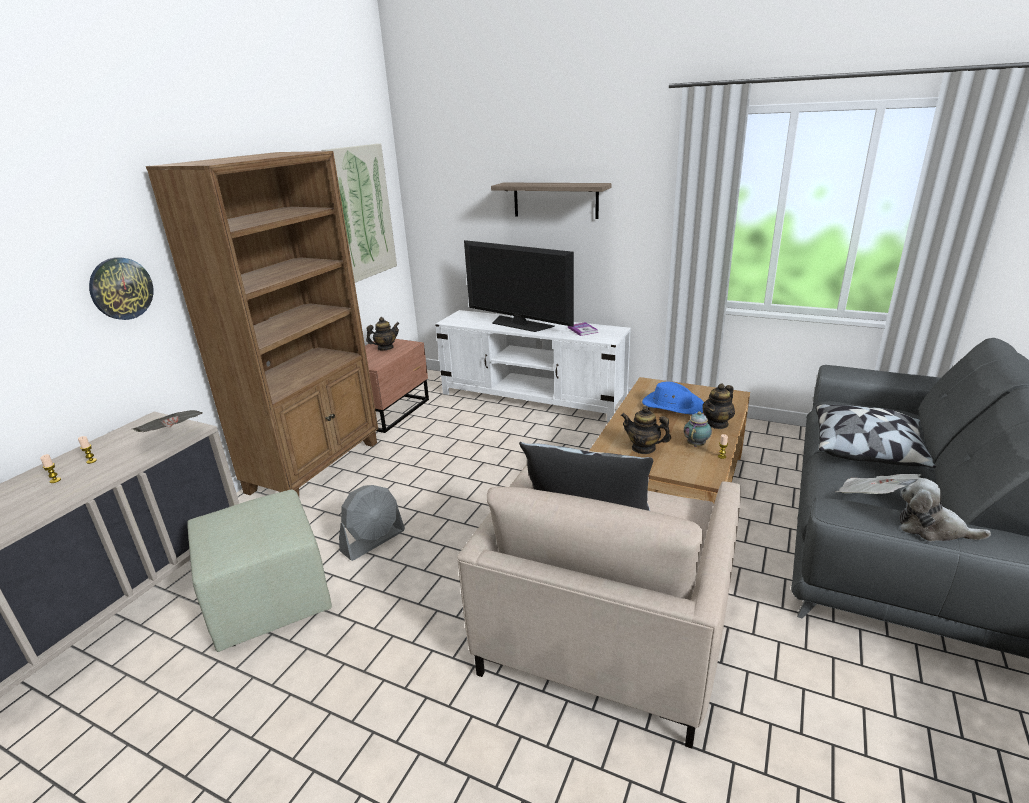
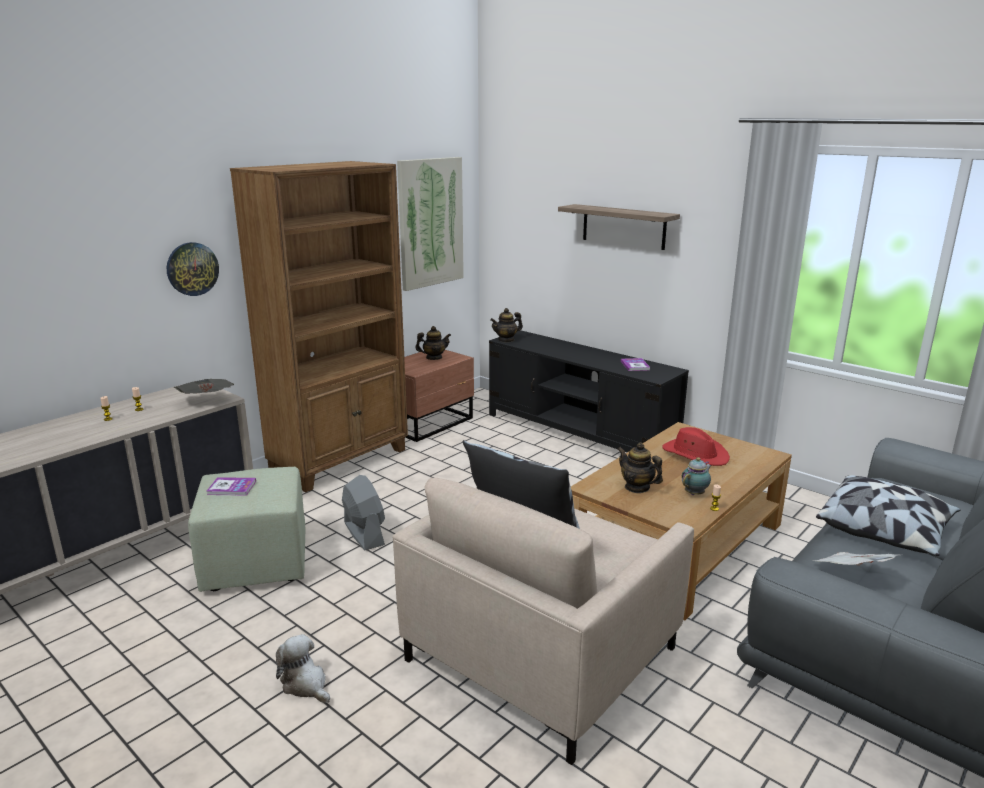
camera: 15 degrees right, 5 degrees down
grey fan [339,485,405,561] -> grey fan turned 90 degrees counterclockwise [342,475,385,550]
white tv stand [435,310,631,422] -> black tv stand [489,330,689,452]
television [464,240,574,332] -> none
blue hat [642,382,704,415] -> red hat [662,427,730,466]
teapot [702,383,735,429] -> teapot moved to [490,308,523,343]
plush toy [900,478,991,541] -> plush toy moved to [276,634,330,703]
none -> book [207,477,256,496]

